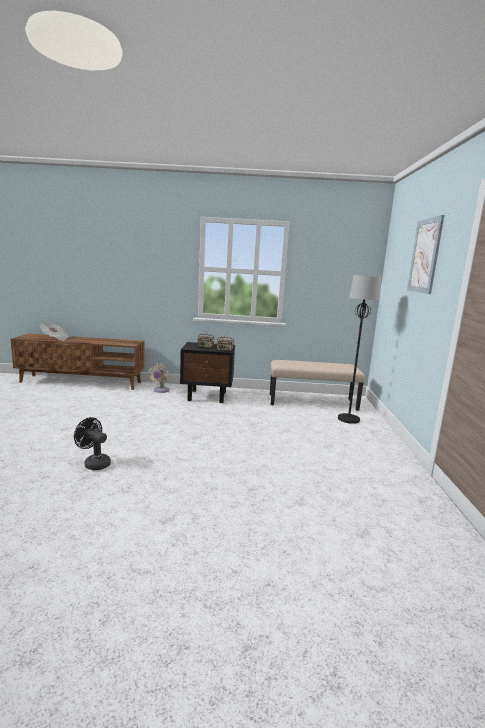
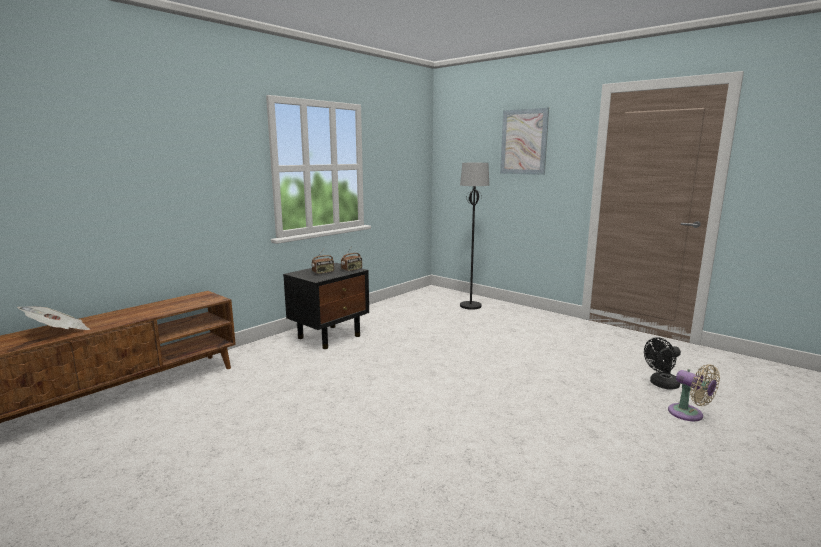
camera: 50 degrees left, 0 degrees up
black fan [74,417,111,470] -> black fan moved to [644,337,681,390]
beige fan [148,363,170,393] -> beige fan moved to [668,364,720,421]
beige bench [270,360,365,411] -> none

